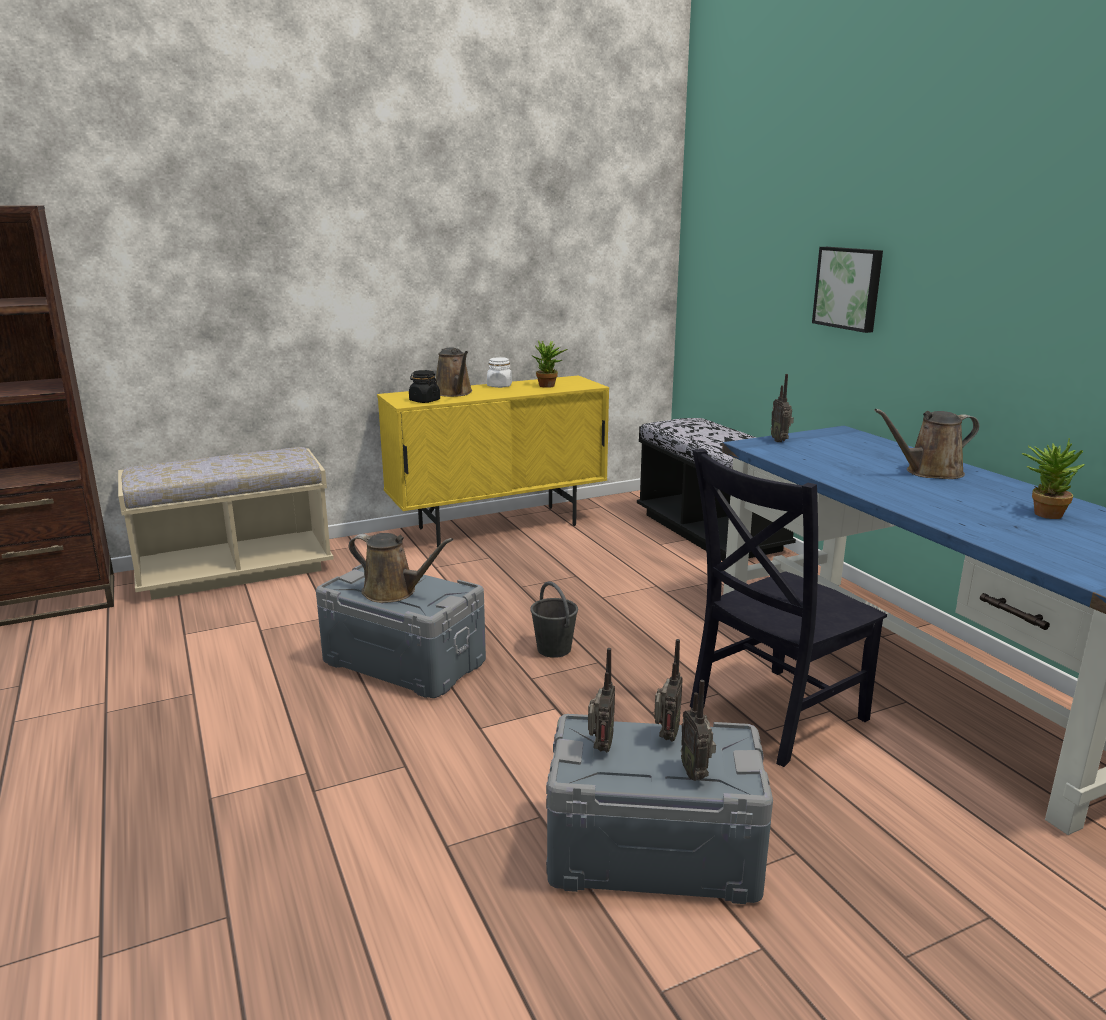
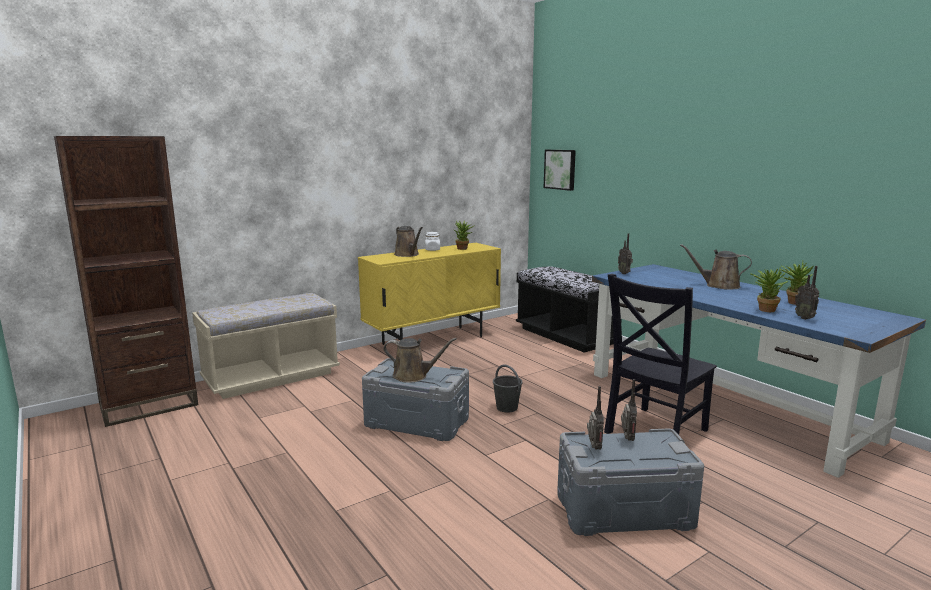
camera: 10 degrees left, 5 degrees down
black jar [409,370,440,403] -> none
radio [681,680,716,781] -> radio moved to [794,266,819,320]
picture [812,247,883,333] -> picture moved to [544,150,576,191]
brown watering can [874,409,979,479] -> brown watering can turned 45 degrees clockwise [680,244,752,290]
none -> potted plant [750,266,788,312]

